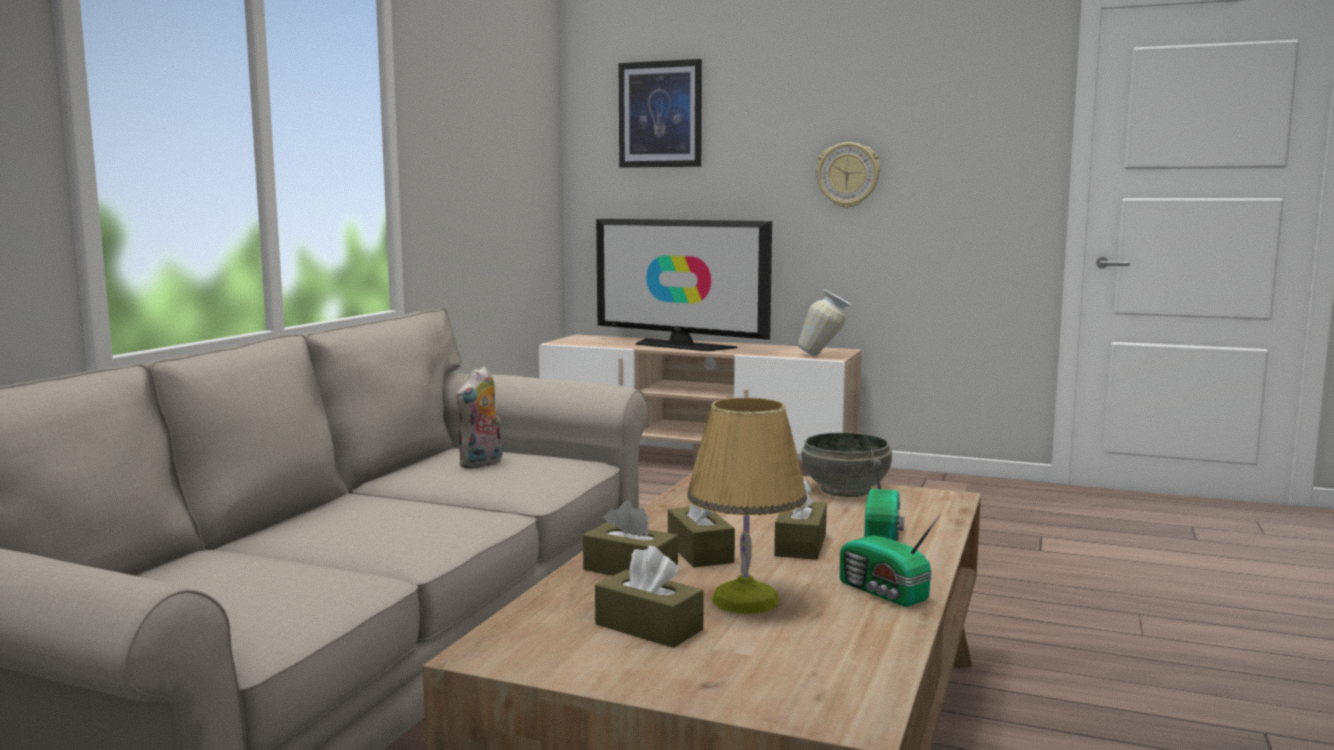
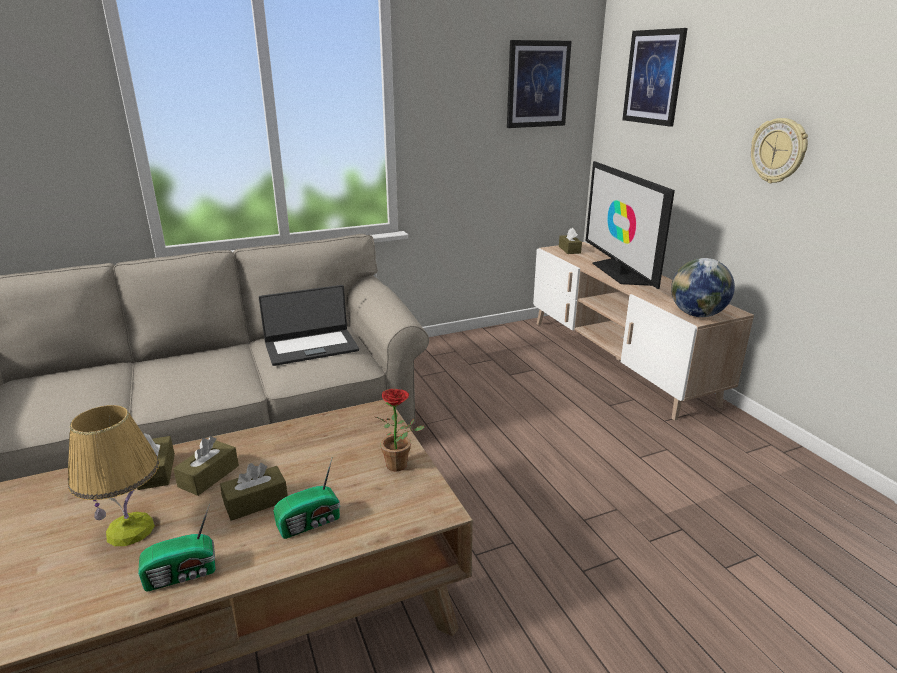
camera: 45 degrees right, 15 degrees up
plush toy [456,366,503,469] -> laptop [259,285,359,366]
brown tissue box [595,546,704,648] -> brown tissue box moved to [559,228,582,254]
vase [798,289,852,356] -> globe [671,258,735,317]
grey bowl [802,433,892,497] -> potted plant [376,389,425,472]
radio [840,513,941,607] -> radio turned 120 degrees counterclockwise [138,503,216,591]
none -> picture [507,40,572,128]

